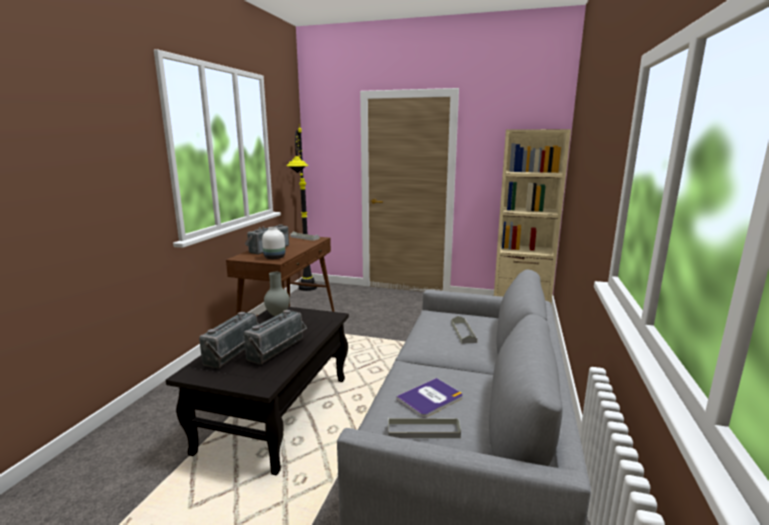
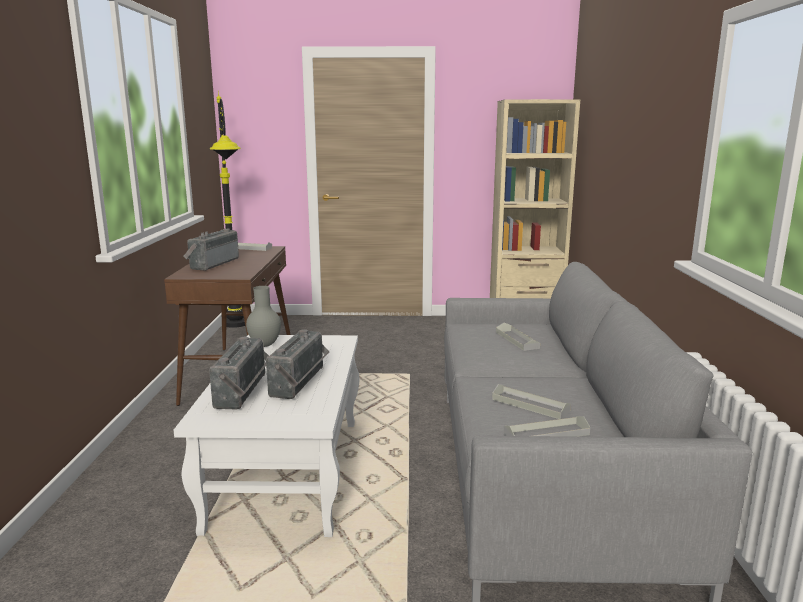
camera: 15 degrees left, 0 degrees up
black coffee table [166,307,349,475] -> white coffee table [174,335,359,537]
white vase [262,227,285,259] -> none
book [396,378,463,418] -> grey tray [492,384,571,419]

